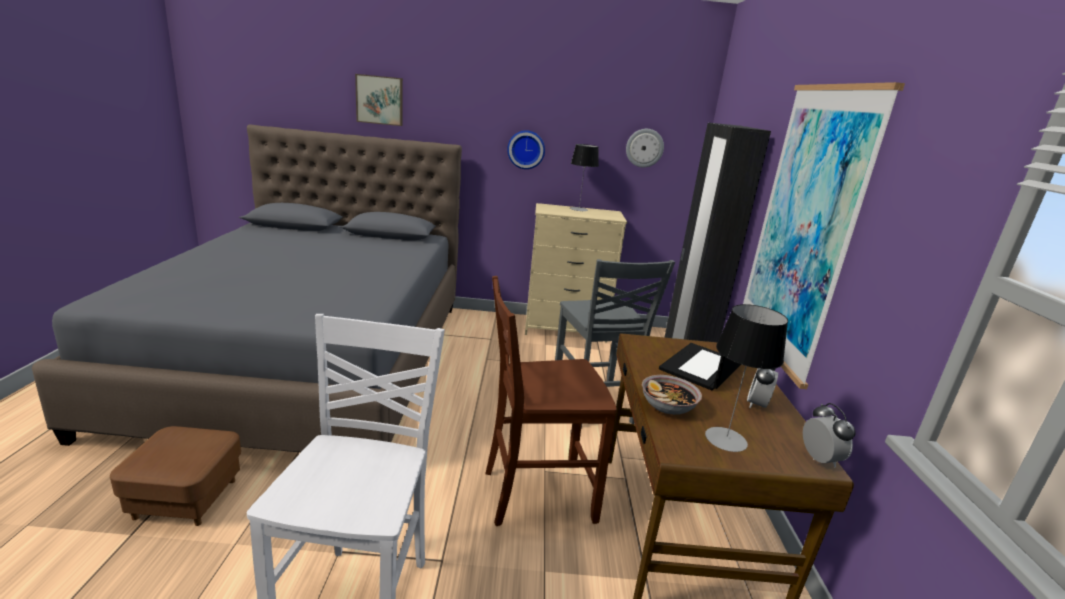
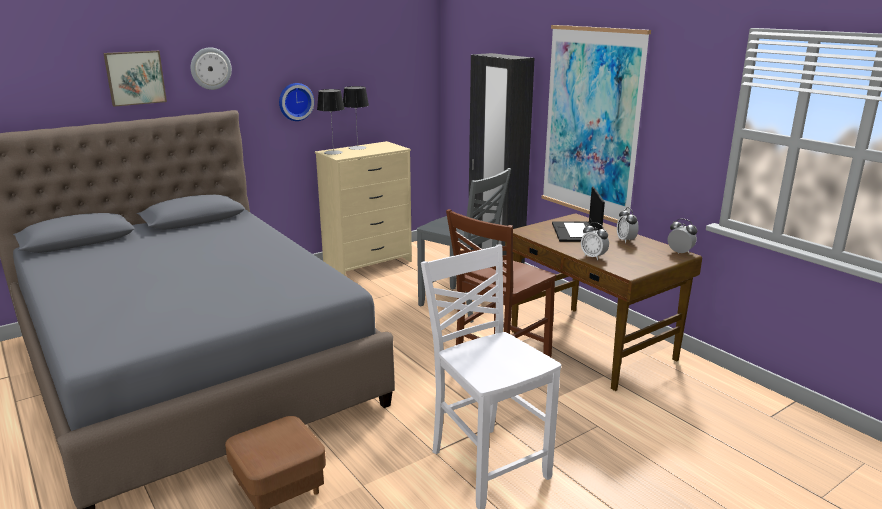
camera: 35 degrees left, 0 degrees up
wall clock [626,129,664,167] -> wall clock moved to [191,47,232,90]
bowl [642,375,702,415] -> alarm clock [581,222,609,260]
table lamp [705,304,788,452] -> table lamp moved to [317,89,345,155]

